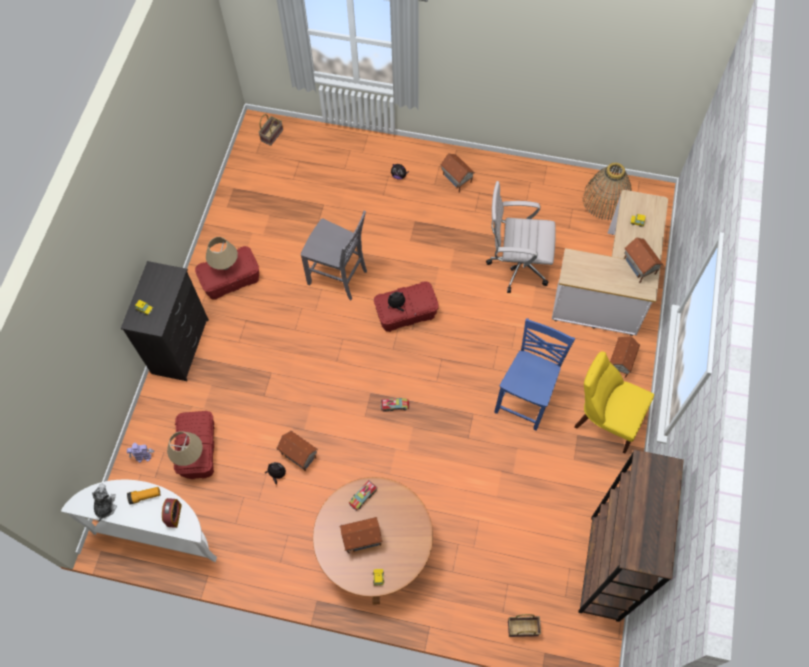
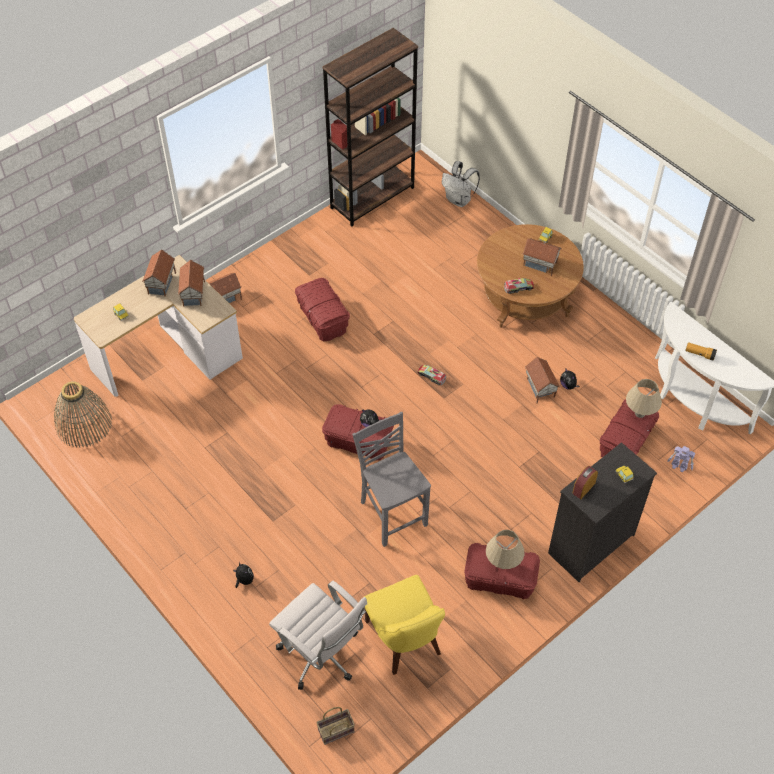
camera: 145 degrees left, 10 degrees down
plush toy [92,484,117,522] -> none
alarm clock [162,498,182,528] -> alarm clock moved to [572,466,598,499]
toy house [440,154,475,192] -> toy house moved to [178,260,205,307]
white office chair [486,181,556,293] -> white office chair moved to [269,581,367,690]
blue chair [494,318,575,431] -> red storage box [295,278,350,342]
basket [508,614,541,637] -> white backpack [442,161,480,207]
yellow chair [574,351,654,453] -> yellow chair moved to [364,575,445,675]

